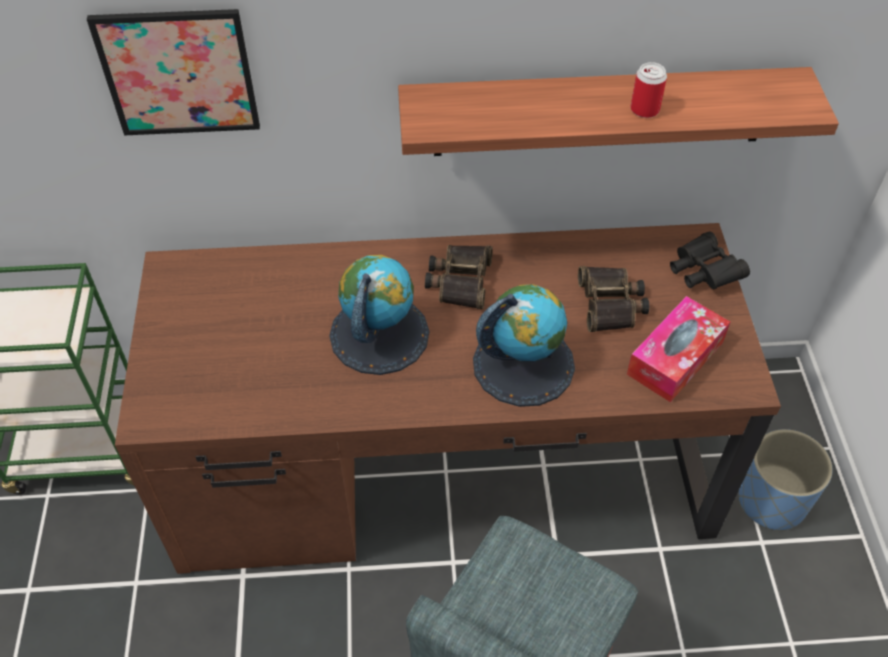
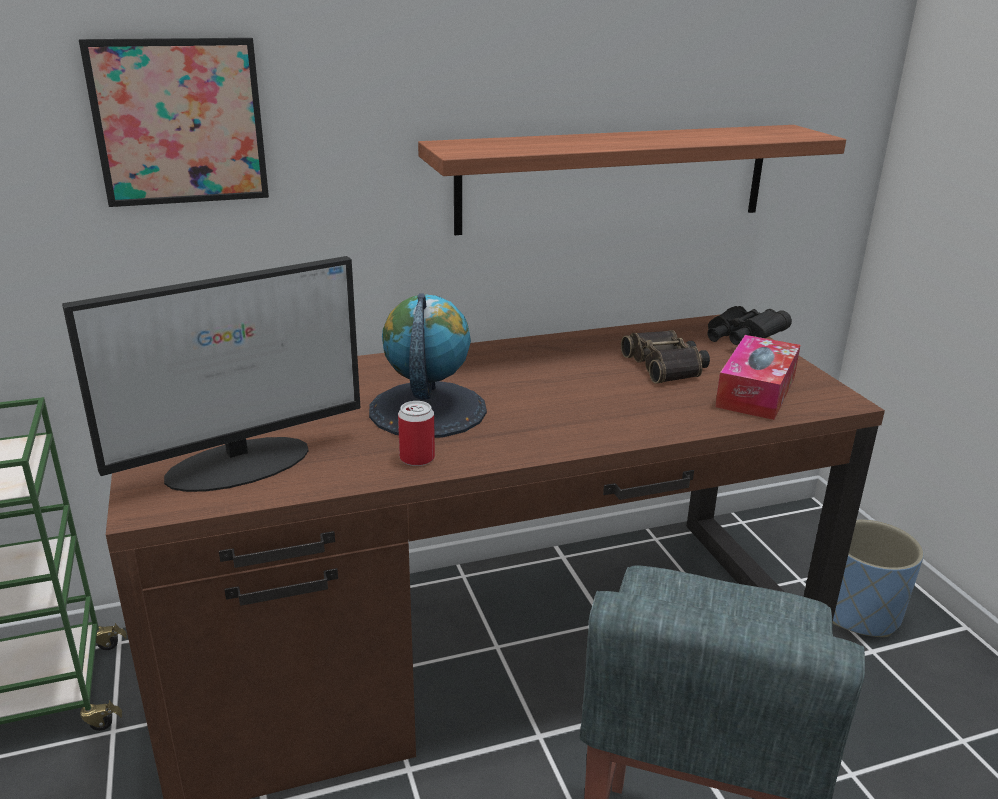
camera: 15 degrees left, 25 degrees down
binoculars [425,245,493,309] -> none
globe [473,284,575,407] -> none
can [630,62,667,118] -> can moved to [398,401,435,466]
none -> monitor [62,256,360,492]

